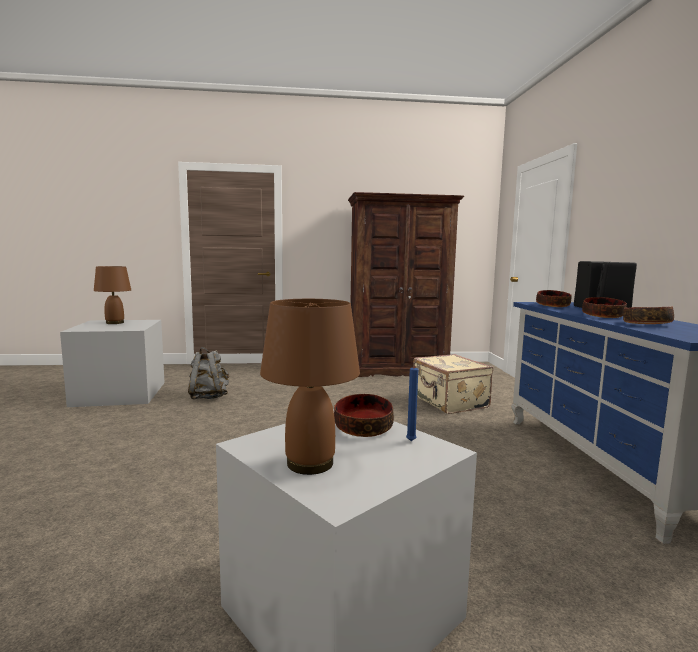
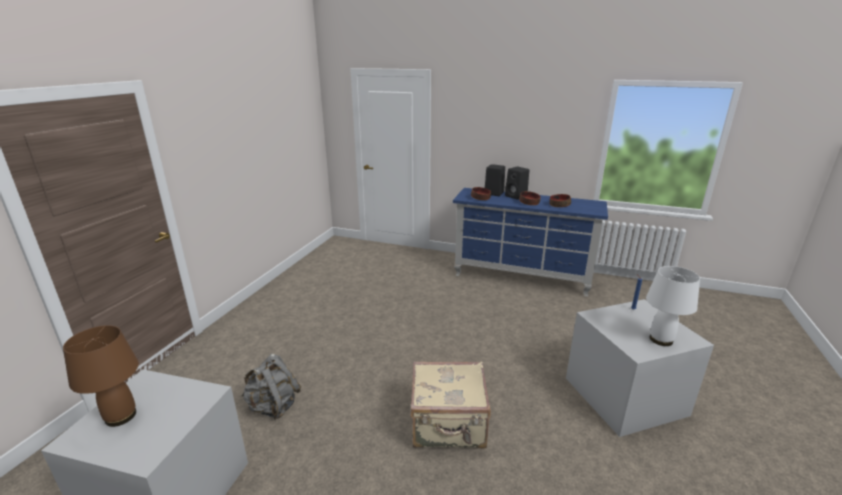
camera: 65 degrees left, 15 degrees up
brown table lamp [260,299,360,475] -> white table lamp [646,266,700,346]
bowl [334,394,394,437] -> none
brown wardrobe [348,192,464,377] -> none
beige suitcase [413,354,493,414] -> beige suitcase moved to [410,361,491,448]

